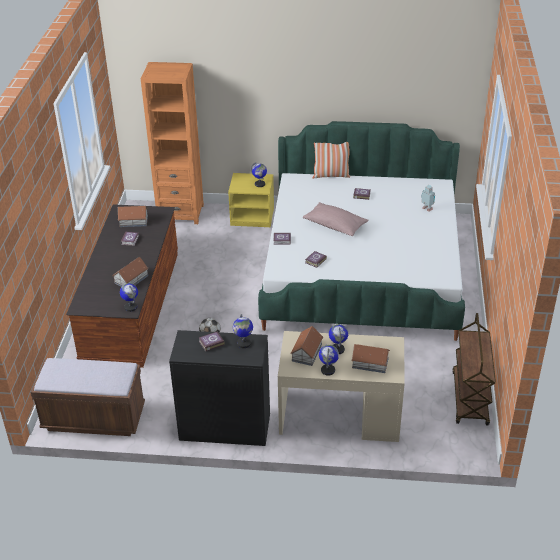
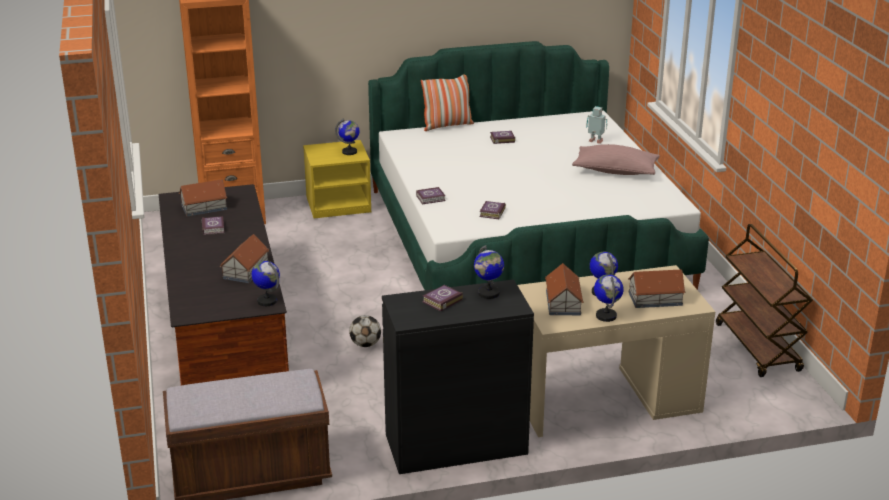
camera: 20 degrees left, 10 degrees down
pink pillow [303,202,368,237] -> pink pillow moved to [572,144,660,175]

